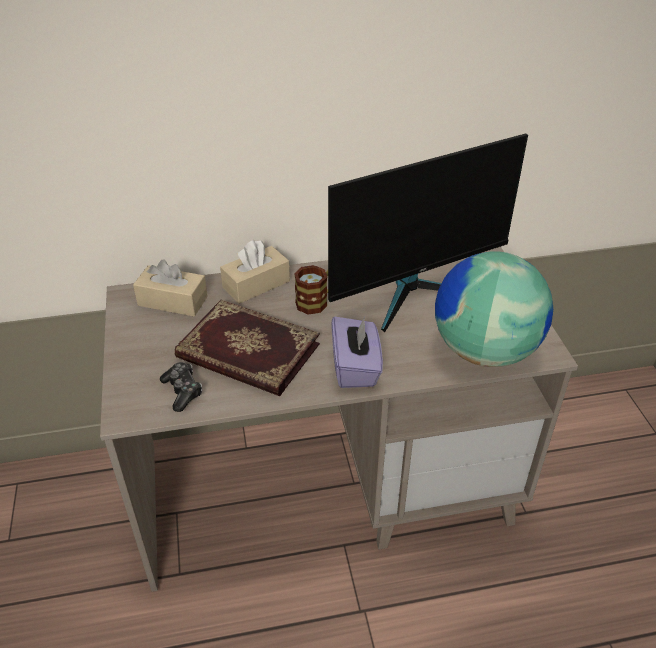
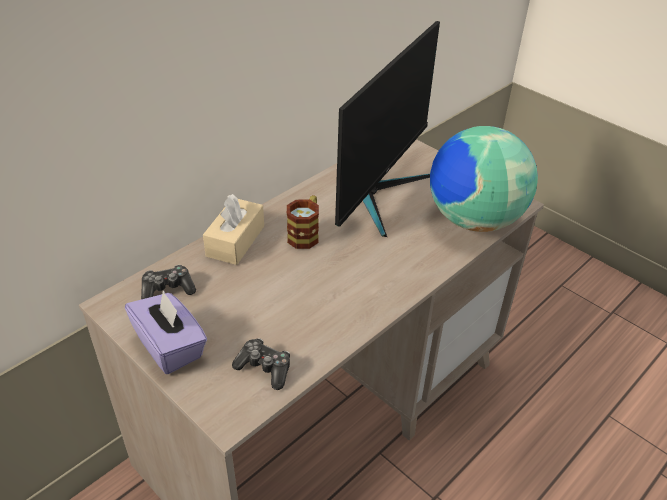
camera: 35 degrees left, 0 degrees up
beige tissue box [133,259,208,317] -> game controller [141,265,196,299]
book [175,300,320,396] -> none
purple tissue box [331,316,383,388] -> purple tissue box moved to [125,290,207,374]

